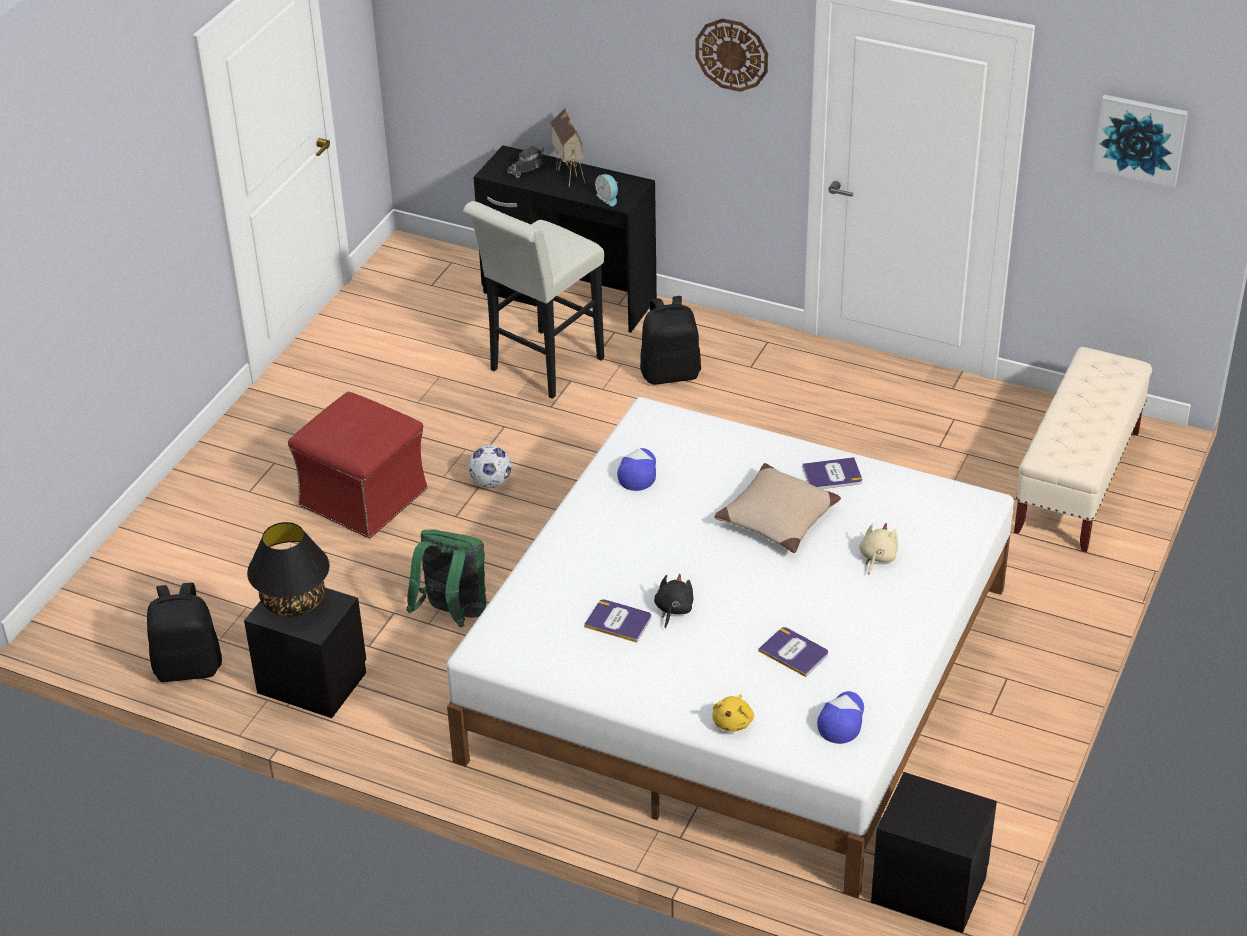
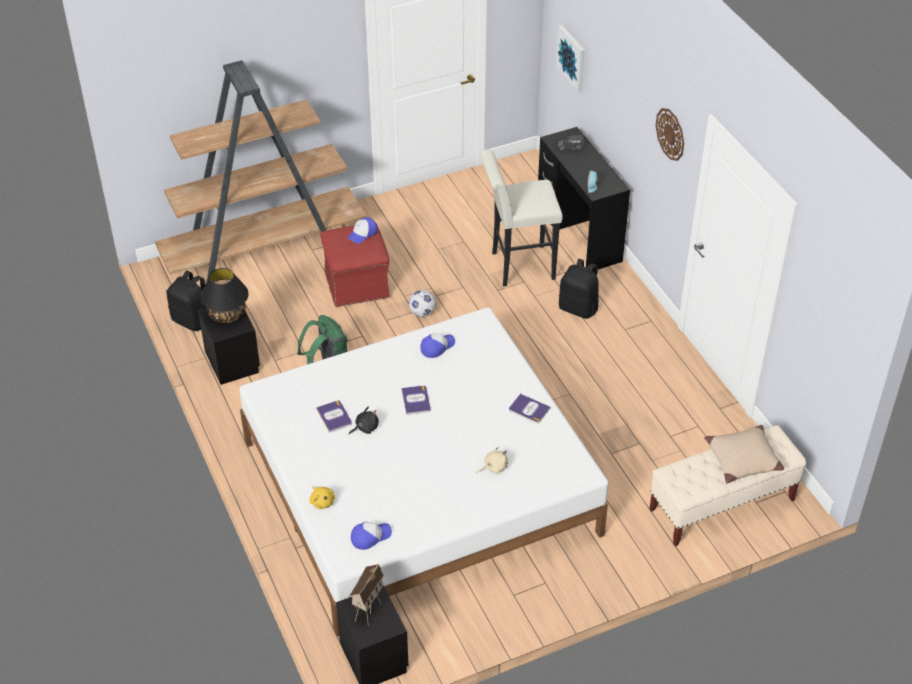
camera: 40 degrees right, 5 degrees up
toy house [550,107,585,187] -> toy house moved to [349,564,384,626]
yellow plush toy [713,695,754,732] -> yellow plush toy turned 90 degrees counterclockwise [309,486,335,509]
beige pillow [714,463,841,553] -> beige pillow moved to [704,425,784,484]
book [758,627,828,677] -> book moved to [401,385,431,415]
picture [1092,94,1188,188] -> picture moved to [556,25,585,92]
none -> brown bookcase [155,60,367,281]
none -> cap [347,217,378,244]

